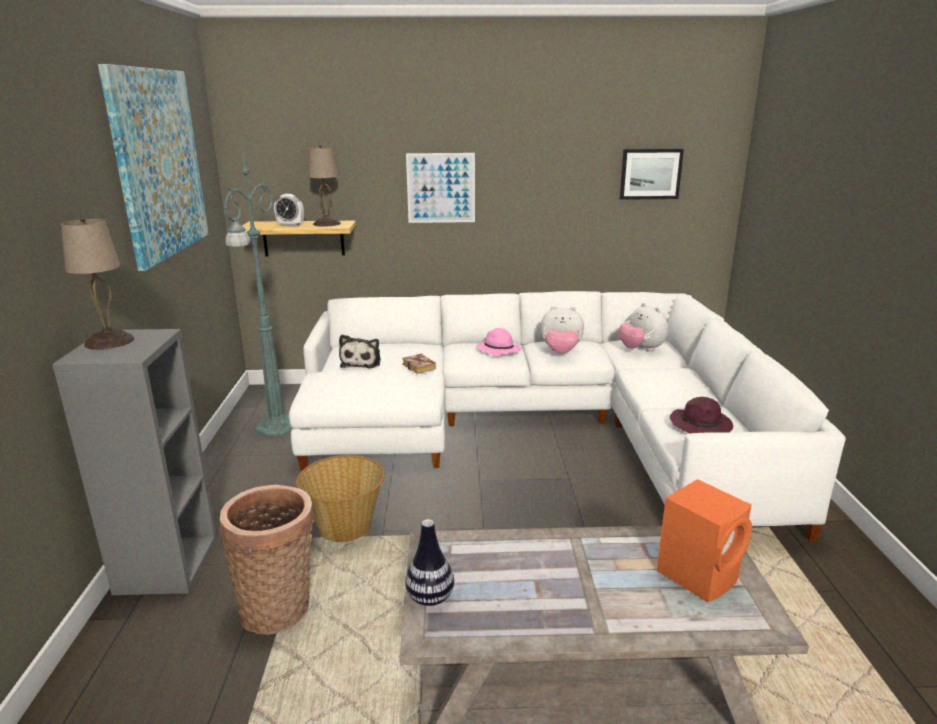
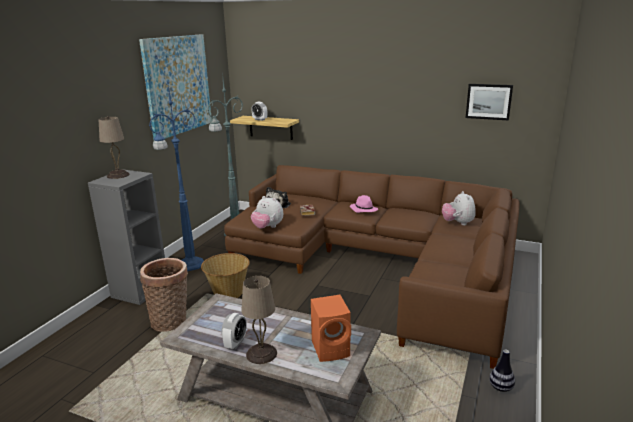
camera: 25 degrees right, 0 degrees up
white sofa [289,291,846,541] -> brown sofa [224,165,520,369]
beige table lamp [308,145,341,227] -> beige table lamp moved to [241,276,277,364]
vase [405,519,454,606] -> vase moved to [489,350,515,392]
picture [406,153,475,223] -> none
plush toy [540,306,584,354] -> plush toy moved to [251,196,283,229]
purple hat [670,397,733,434] -> none
none -> blue floor lamp [149,85,204,272]
none -> alarm clock [221,313,247,350]

